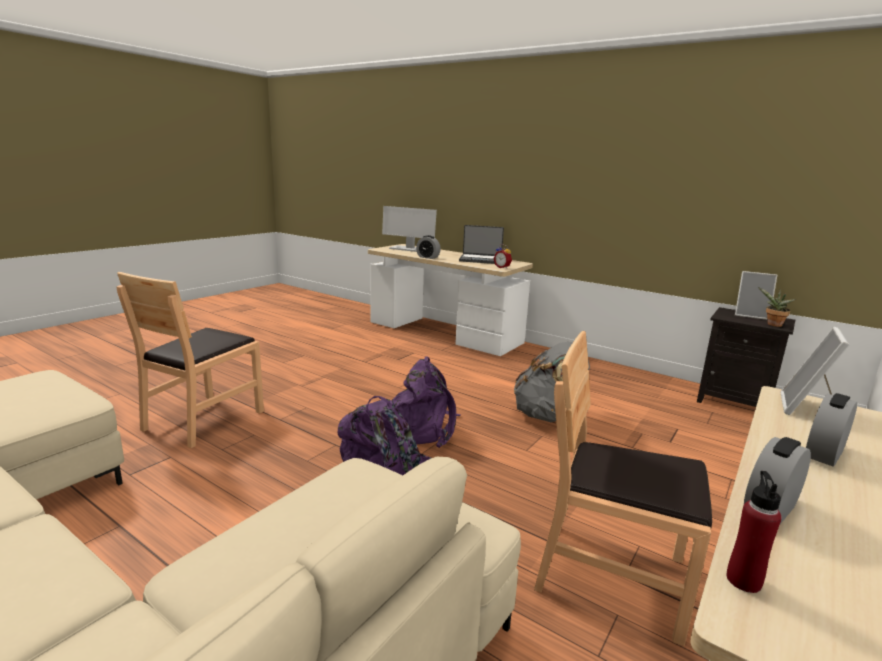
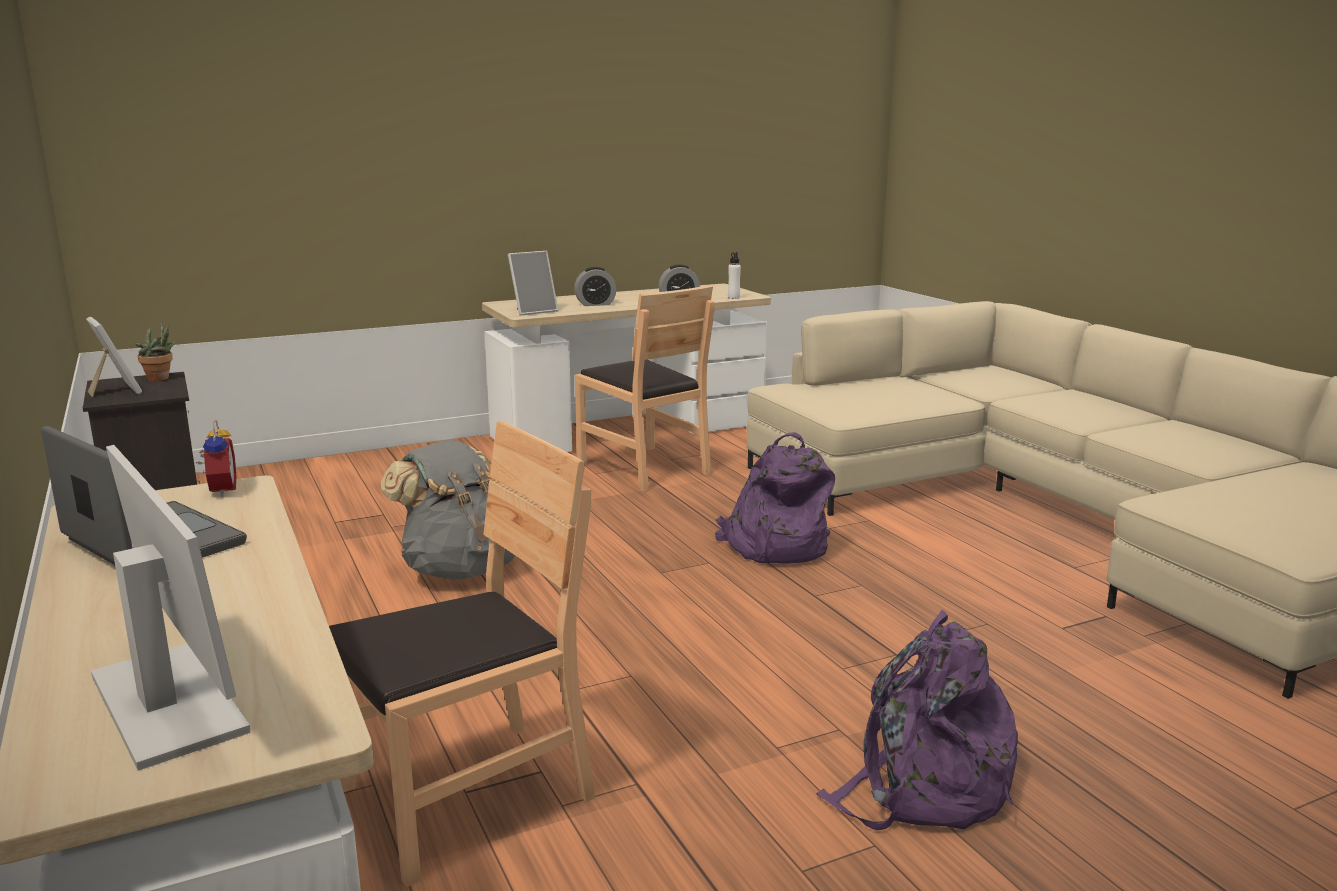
camera: 150 degrees left, 0 degrees up
brown chair [117,272,264,448] -> brown chair moved to [329,420,596,887]
purple backpack [391,356,461,448] -> purple backpack moved to [816,610,1018,830]
alarm clock [416,235,441,259] -> none
red bottle [726,471,782,593] -> white bottle [728,252,741,299]

